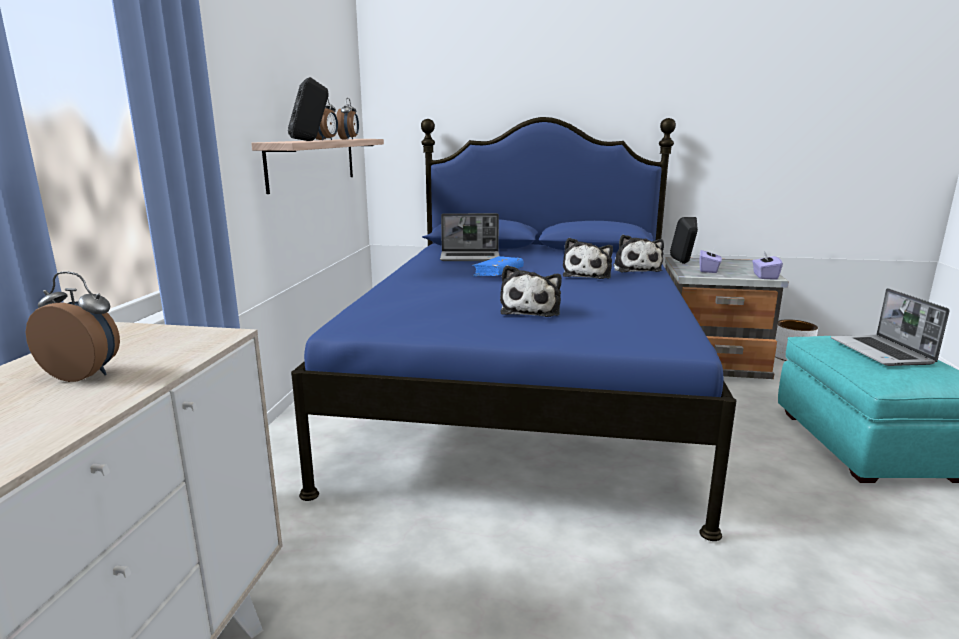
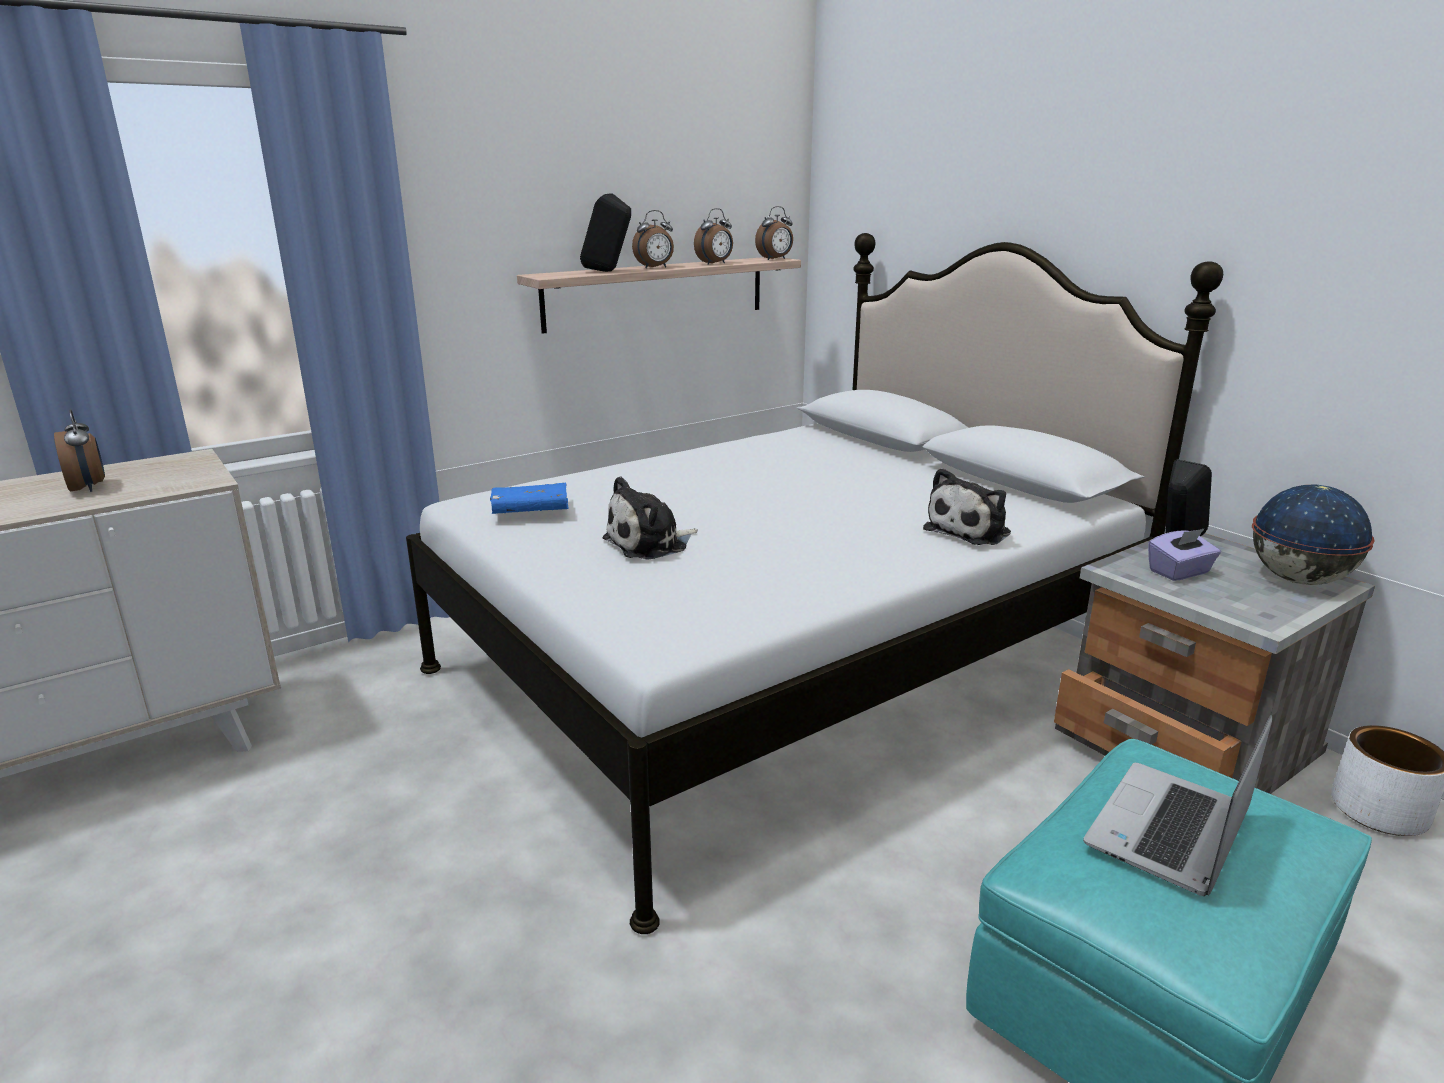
camera: 45 degrees right, 5 degrees up
blue bed [291,117,737,541] -> white bed [406,233,1223,934]
laptop [440,213,500,261] -> none
blue book [472,256,524,276] -> blue book moved to [490,483,568,514]
plush toy [563,238,613,279] -> none
purple tissue box [752,251,783,280] -> none
none -> alarm clock [755,206,793,260]
none -> globe [1252,485,1375,585]

